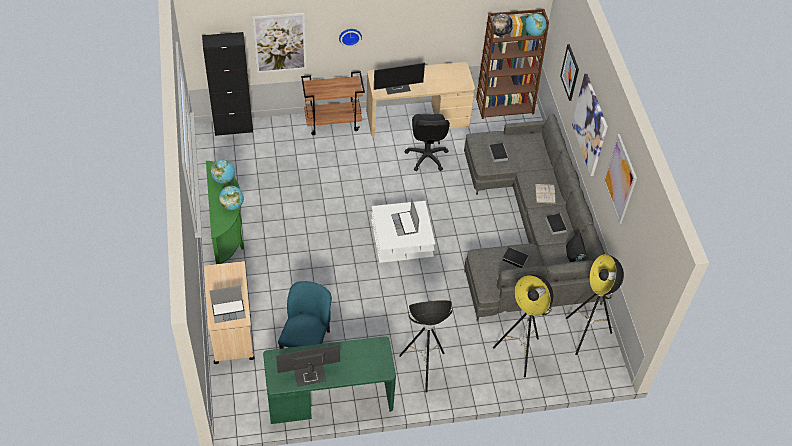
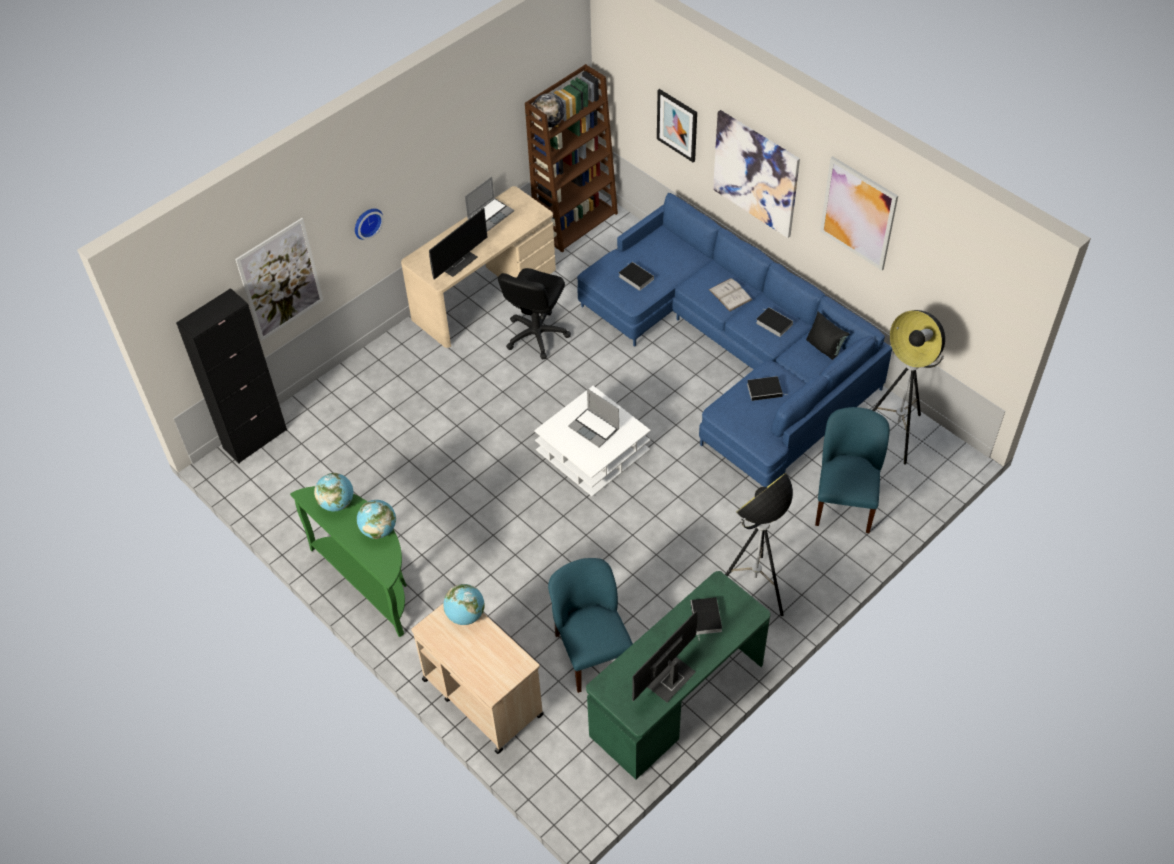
camera: 30 degrees left, 0 degrees up
laptop [209,285,246,323] -> laptop moved to [465,176,514,231]
brown cart [301,71,365,135] -> none
black office chair [404,114,450,171] -> black office chair turned 60 degrees clockwise [498,268,571,360]
grey sofa [464,114,605,321] -> blue sofa [577,193,892,487]
floor lamp [493,275,553,377] -> blue chair [815,407,890,533]
globe [526,13,546,36] -> globe moved to [443,584,485,625]
none -> book [690,597,722,640]

